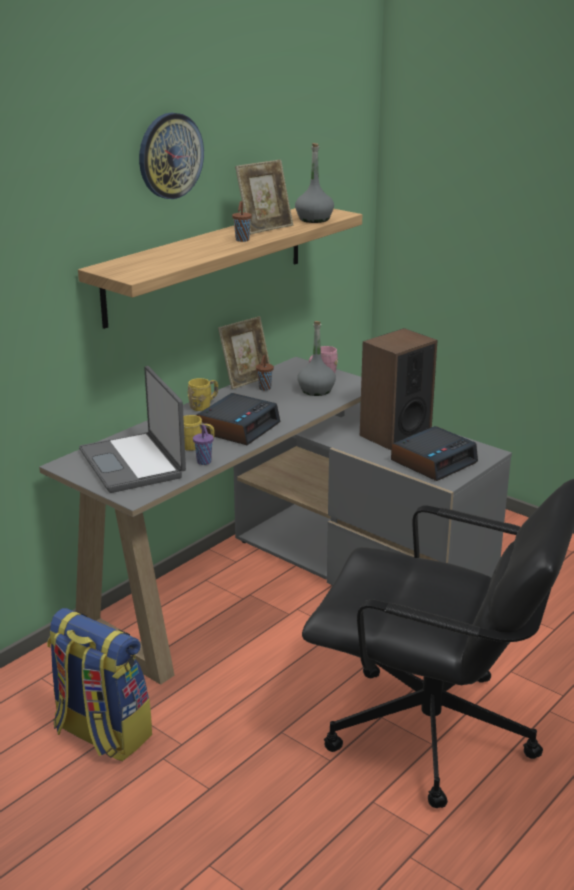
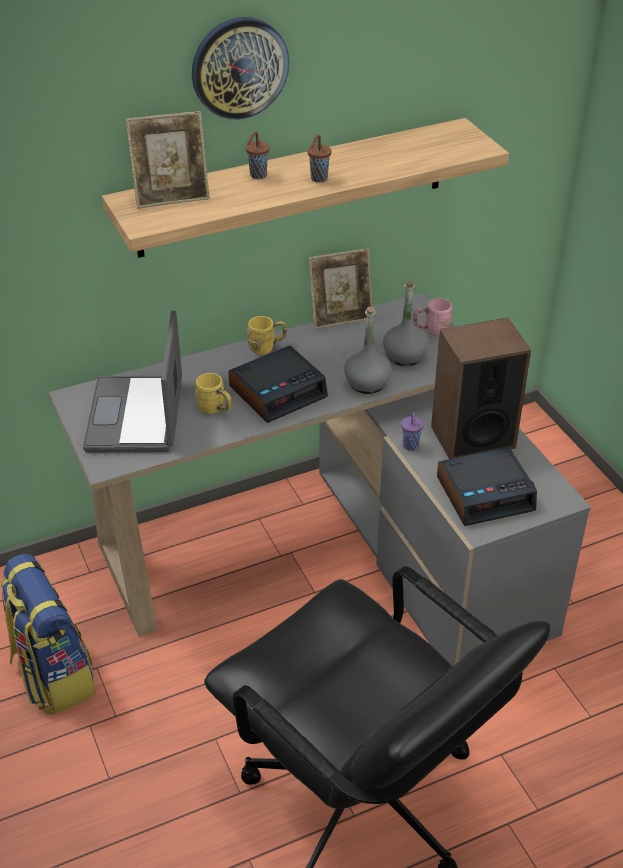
camera: 25 degrees right, 15 degrees up
purple cup [193,425,214,465] -> purple cup moved to [401,412,424,451]
picture frame [235,160,293,235] -> picture frame moved to [125,111,210,209]
brown cup [256,355,274,391] -> brown cup moved to [246,131,269,179]
grey bottle [295,143,334,223] -> grey bottle moved to [344,307,392,394]

